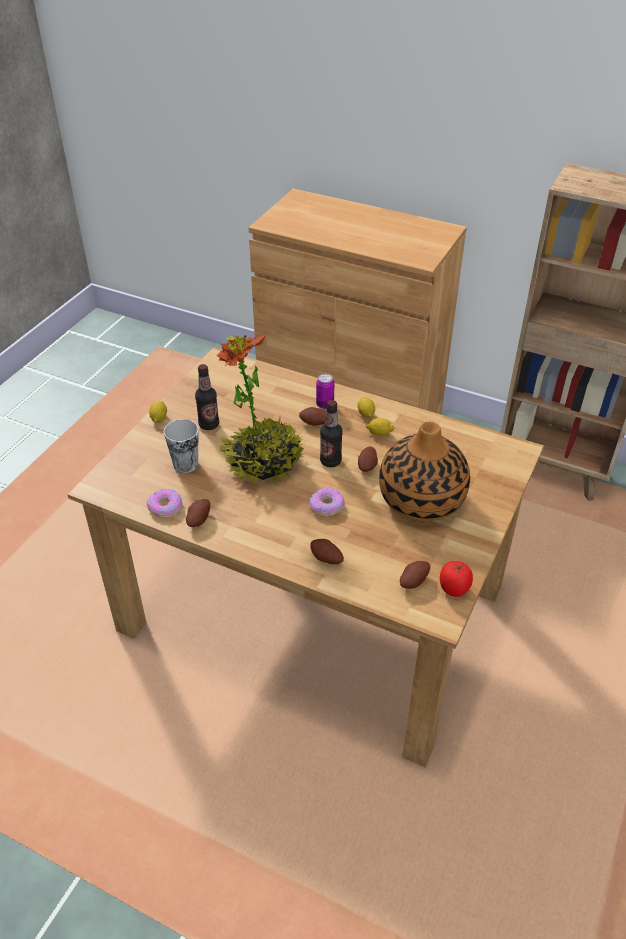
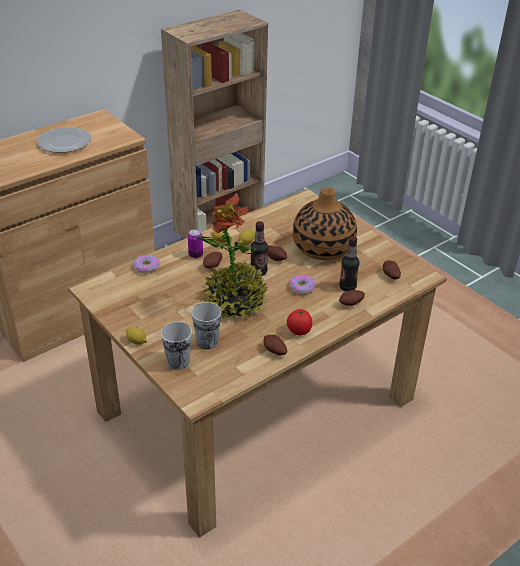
camera: 65 degrees left, 5 degrees down
donut [147,489,182,518] -> donut moved to [134,254,160,274]
bottle [195,364,219,430] -> bottle moved to [339,236,360,291]
tomato [440,561,473,597] -> tomato moved to [287,309,312,335]
none -> plate [37,127,91,153]
none -> cup [161,322,192,370]

